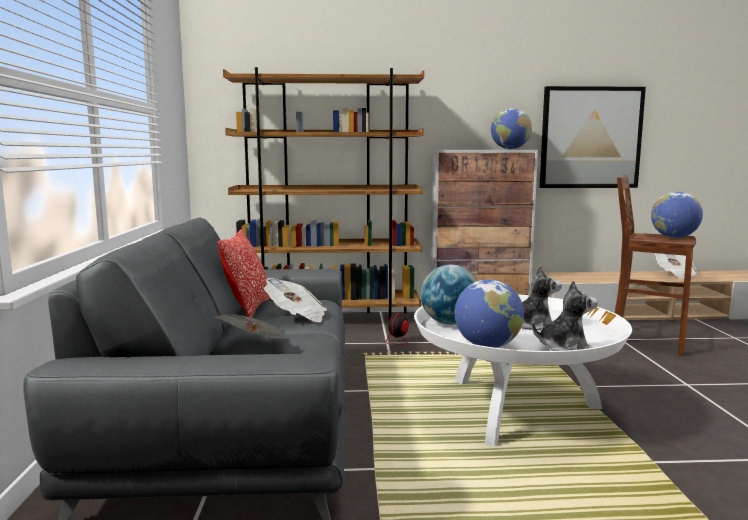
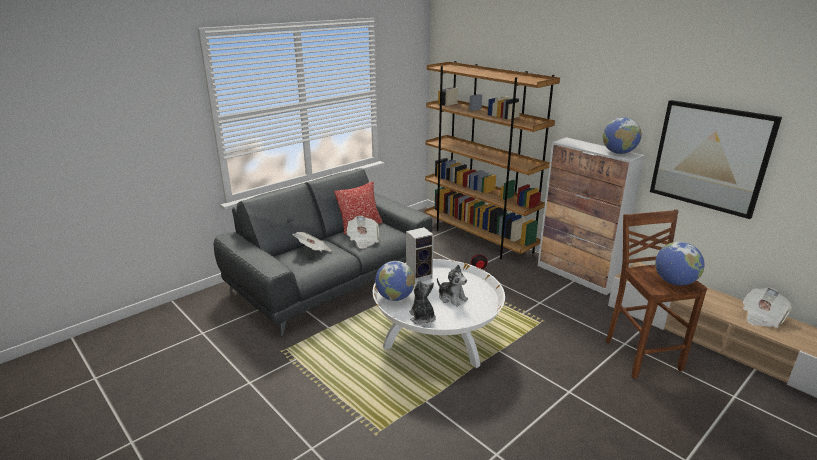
camera: 50 degrees right, 15 degrees up
globe [421,265,478,325] -> speaker [406,227,434,283]
plush toy [532,281,598,351] -> plush toy turned 150 degrees counterclockwise [409,280,436,325]

